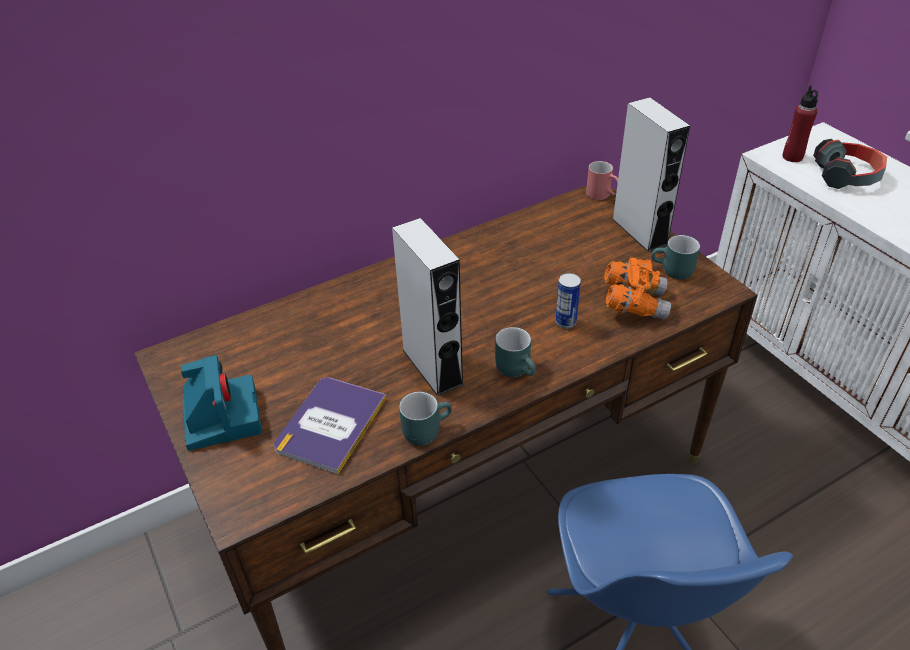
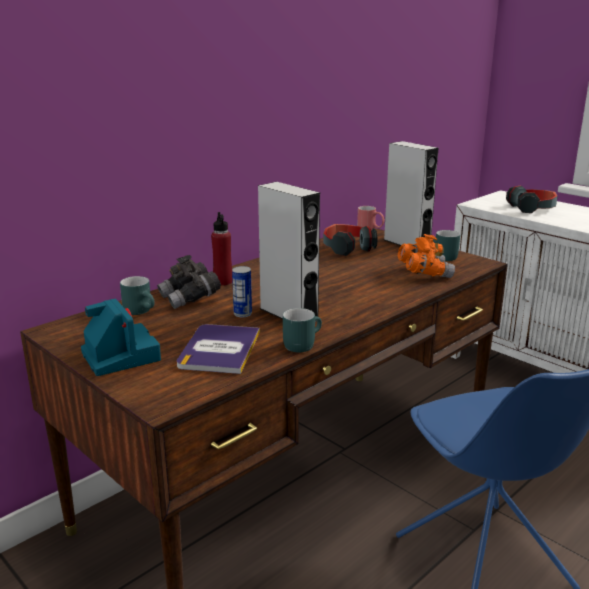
camera: 15 degrees left, 20 degrees down
turquoise mug [495,327,536,377] -> turquoise mug moved to [120,276,154,315]
can [555,273,581,329] -> can moved to [232,266,252,318]
red bottle [782,85,818,162] -> red bottle moved to [211,212,233,286]
none -> grey binoculars [157,255,221,309]
none -> headphones [323,224,378,256]

